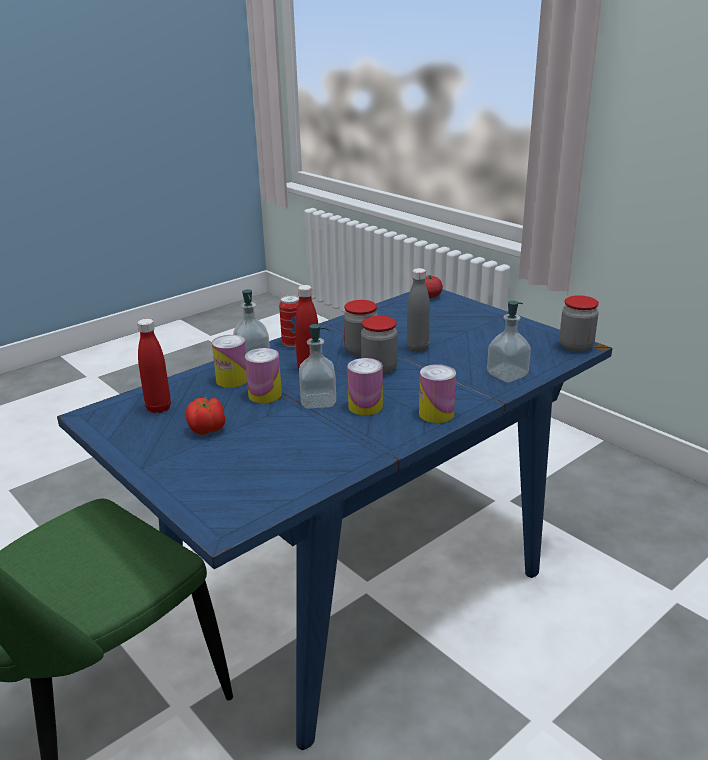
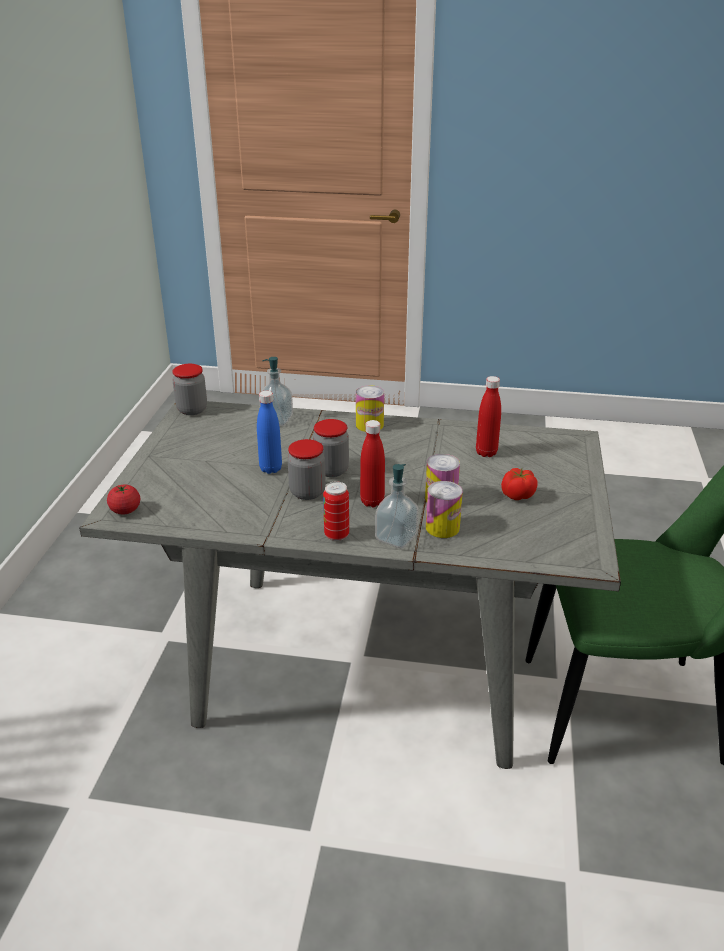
camera: 130 degrees left, 5 degrees up
blue dining table [57,289,612,750] -> grey dining table [79,401,621,769]
red bottle [137,319,171,413] -> red bottle moved to [476,376,501,457]
soap dispenser [299,324,336,408] -> none
can [347,358,383,415] -> none
grey bottle [407,268,430,353] -> blue bottle [257,391,282,474]

